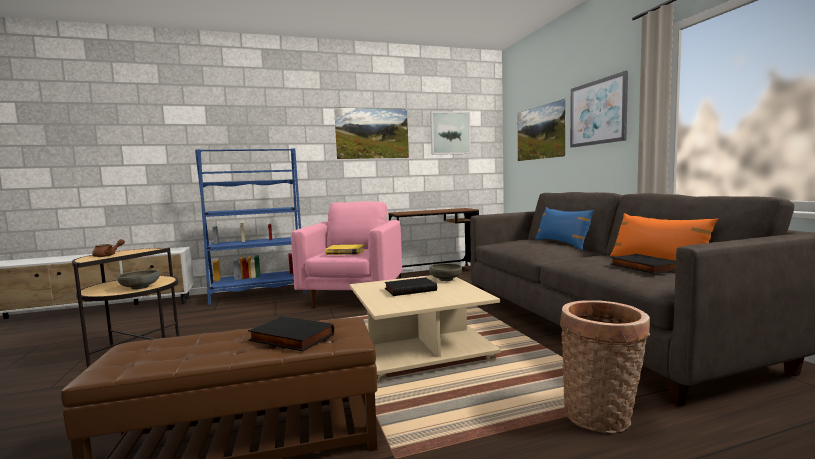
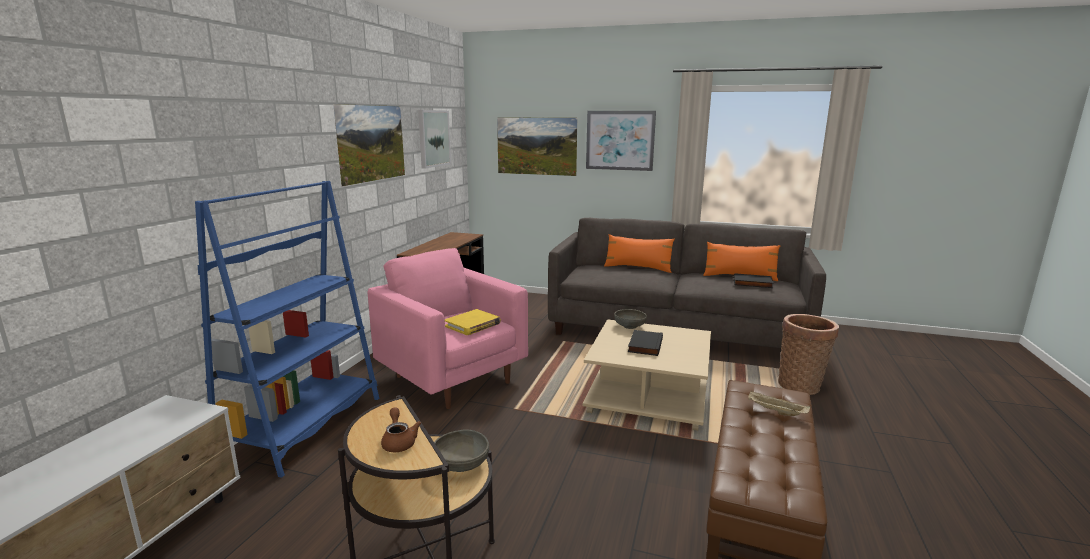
camera: 55 degrees left, 10 degrees up
black book [248,316,334,351] -> beige tray [748,391,810,416]
blue pillow [535,207,595,250] -> orange pillow [604,234,675,273]

